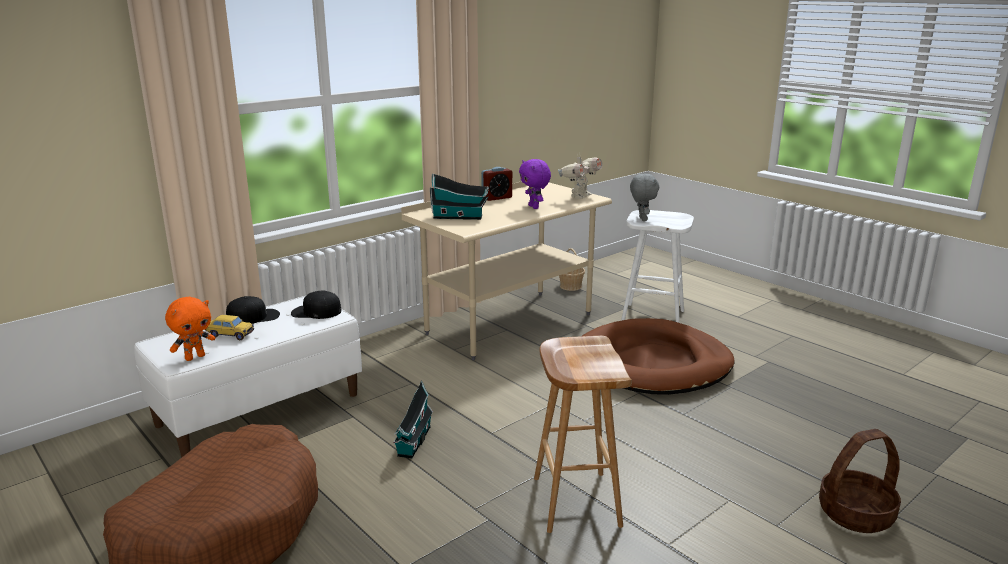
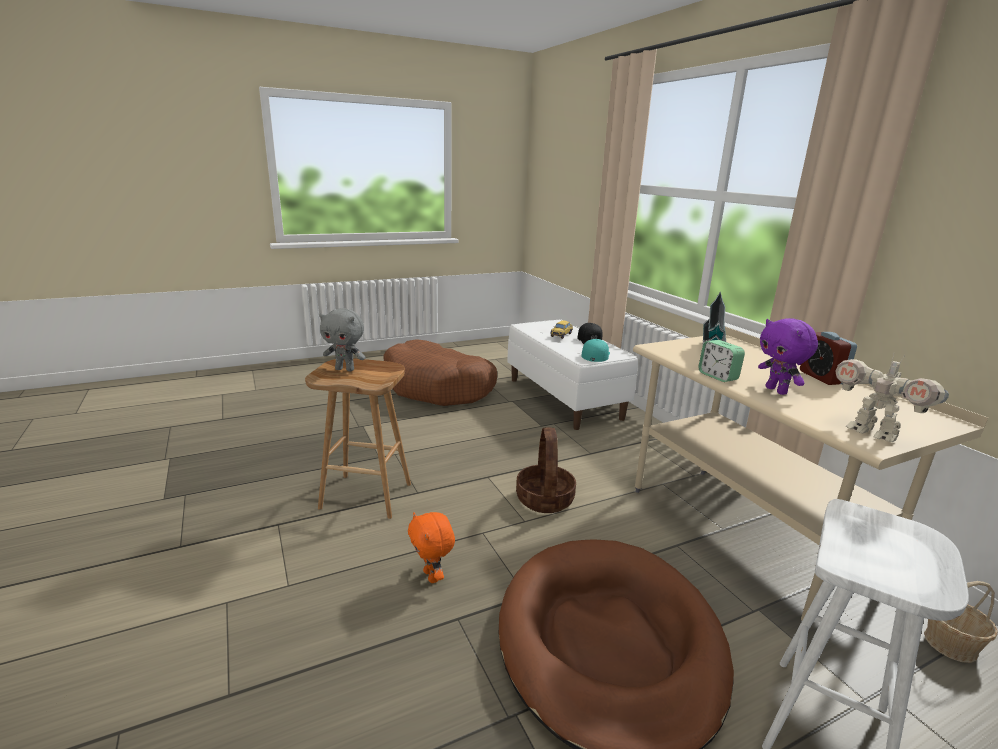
camera: 105 degrees right, 0 degrees up
orange plush toy [165,297,215,361] -> orange plush toy moved to [408,512,455,583]
black cap [291,291,341,319] -> turquoise cap [581,339,610,362]
toy house [393,380,433,458] -> none
purple plush toy [519,159,551,209] -> purple plush toy turned 105 degrees counterclockwise [758,318,818,395]
grey plush toy [630,173,659,221] -> grey plush toy moved to [319,308,366,371]
basket [819,429,901,533] -> basket moved to [516,427,576,513]
none -> alarm clock [698,340,745,382]

